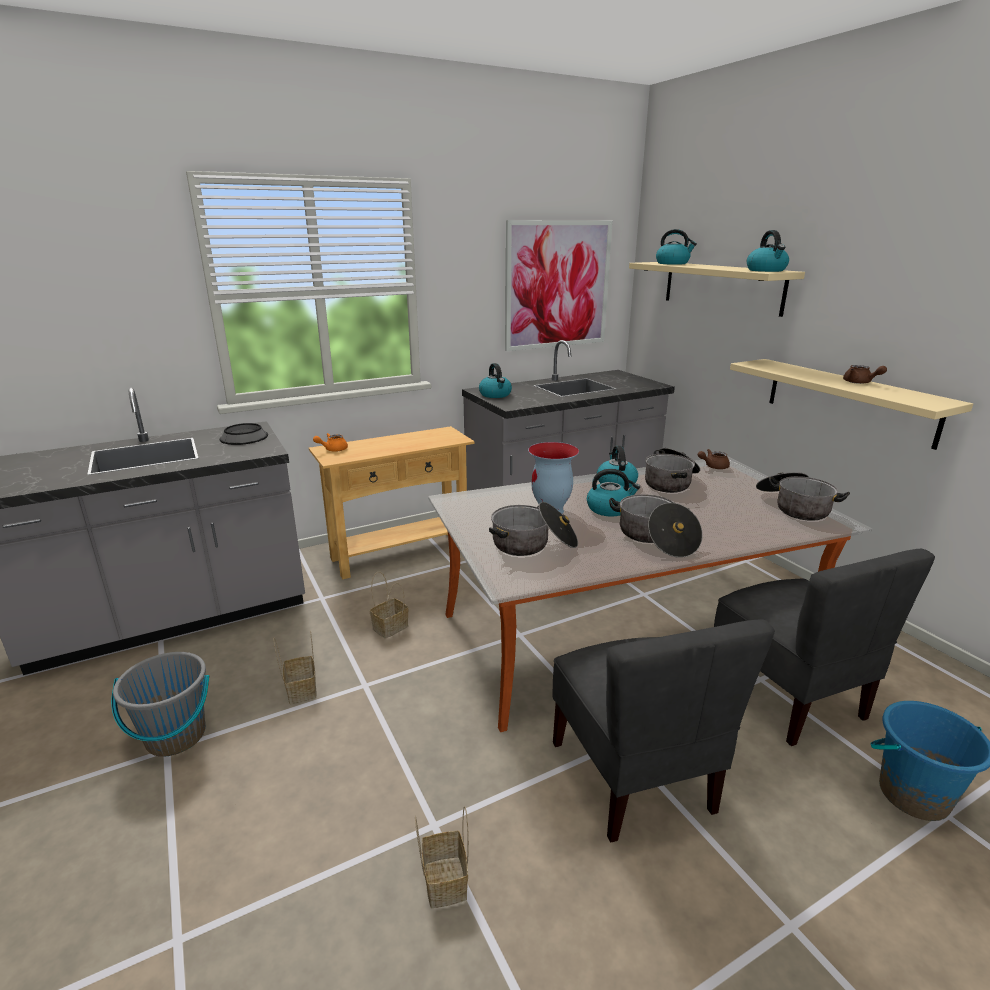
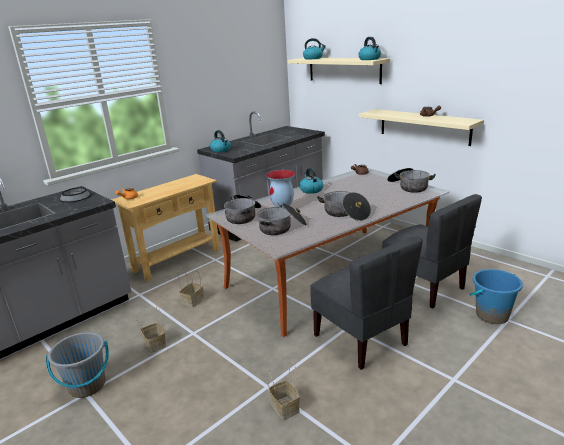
camera: 15 degrees left, 0 degrees up
picture [505,220,612,351] -> none
kettle [587,469,640,517] -> none
cooking pot [645,448,700,493] -> cooking pot moved to [224,195,261,224]

